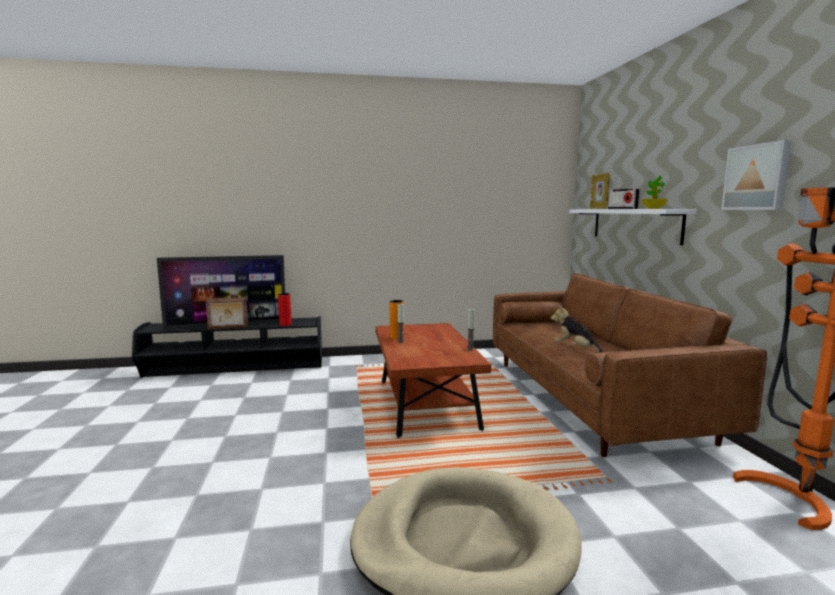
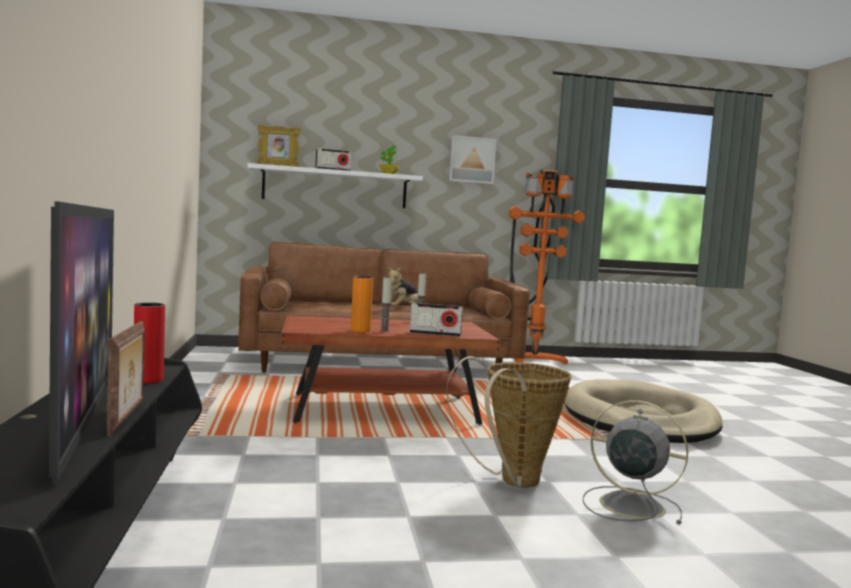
camera: 90 degrees left, 5 degrees down
none -> radio [410,303,463,337]
none -> basket [446,356,571,488]
none -> grey fan [583,400,688,525]

